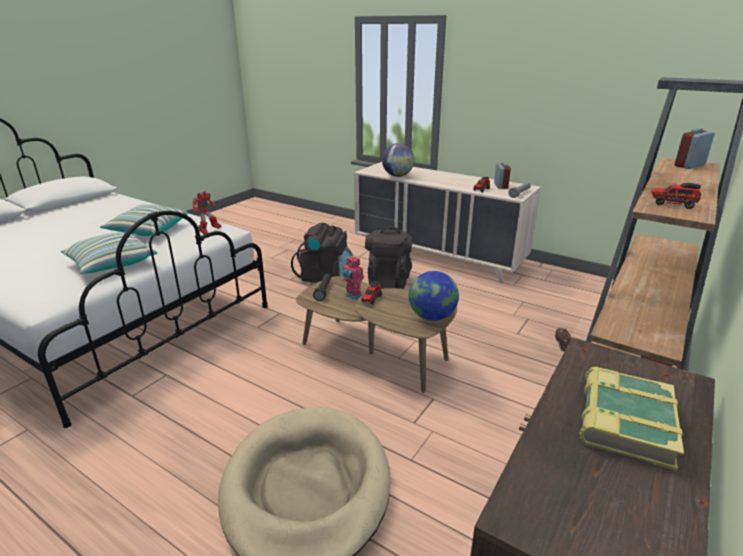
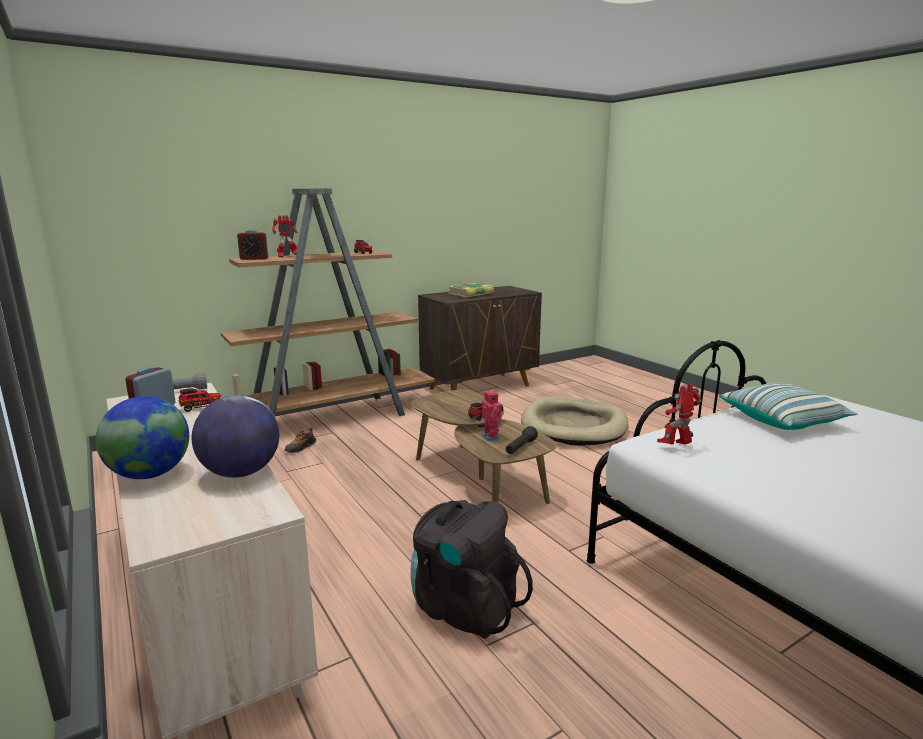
camera: 155 degrees left, 10 degrees down
pillow [100,204,188,236] -> none
black backpack [365,226,413,289] -> none
globe [409,271,459,321] -> globe moved to [96,396,189,479]
none -> toy robot [272,215,298,258]

